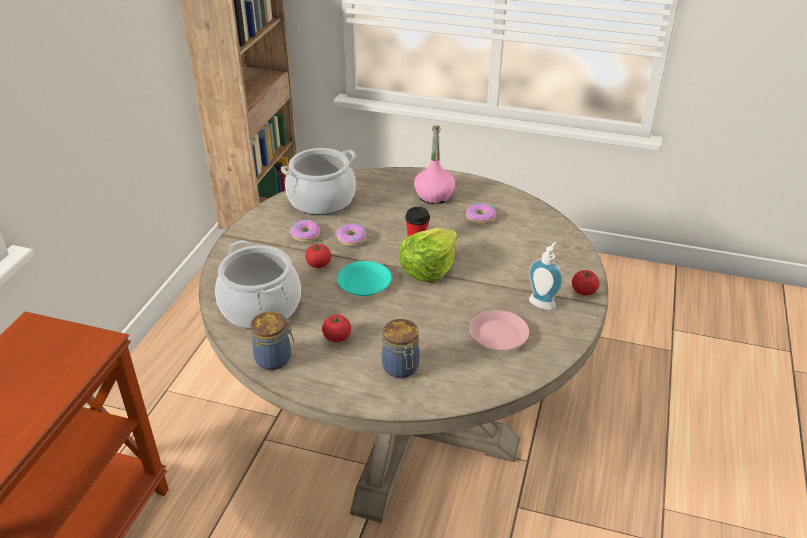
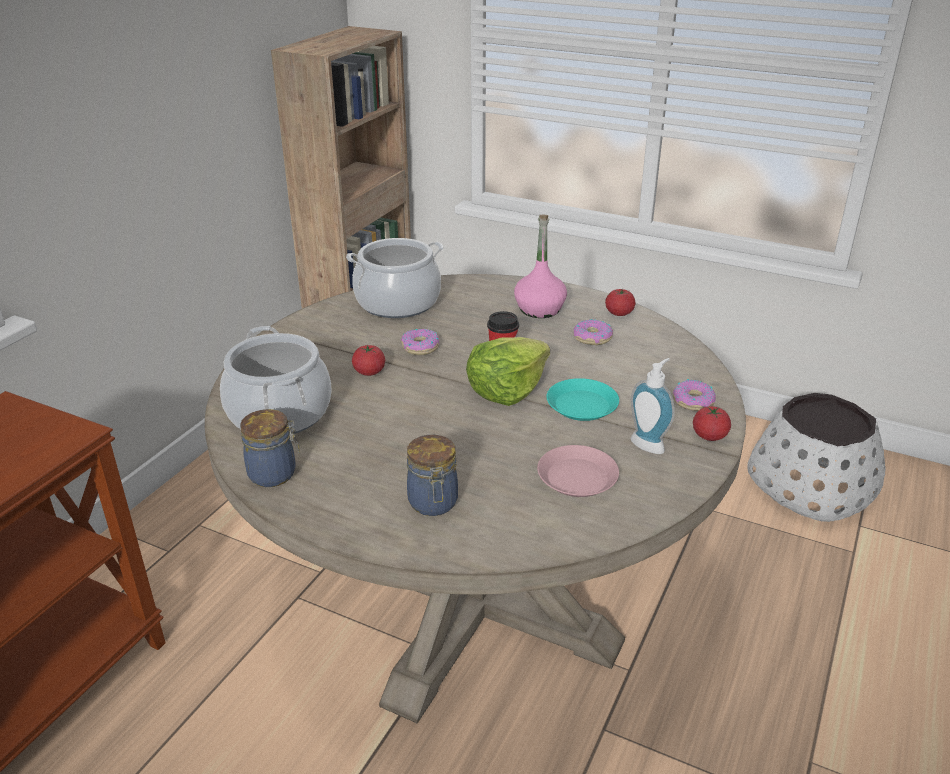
camera: 10 degrees right, 5 degrees down
donut [290,219,321,242] -> donut moved to [673,379,716,411]
tomato [322,315,351,342] -> tomato moved to [605,289,636,316]
turquoise plate [337,261,392,296] -> turquoise plate moved to [546,378,619,421]
none -> white planter [747,393,886,522]

